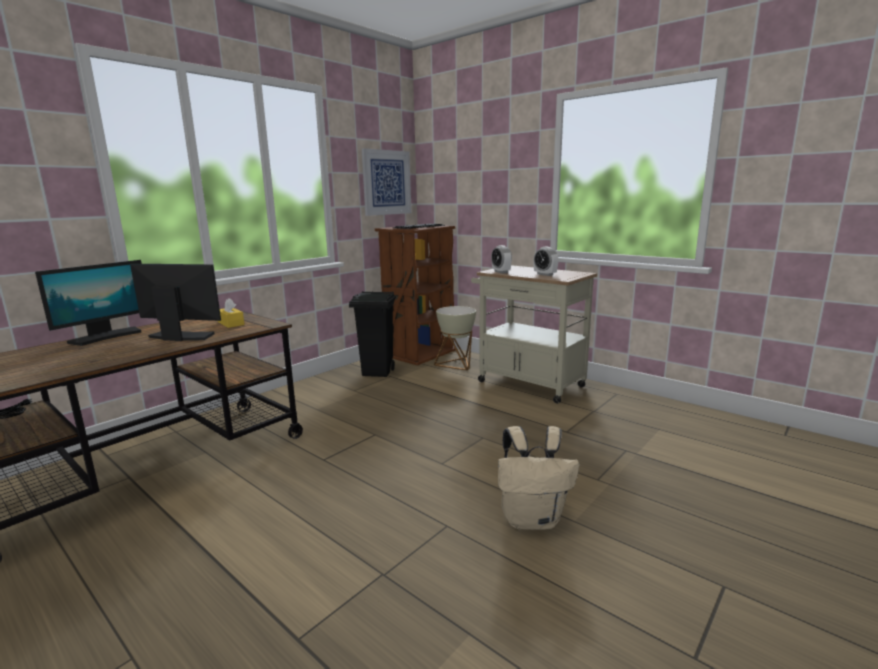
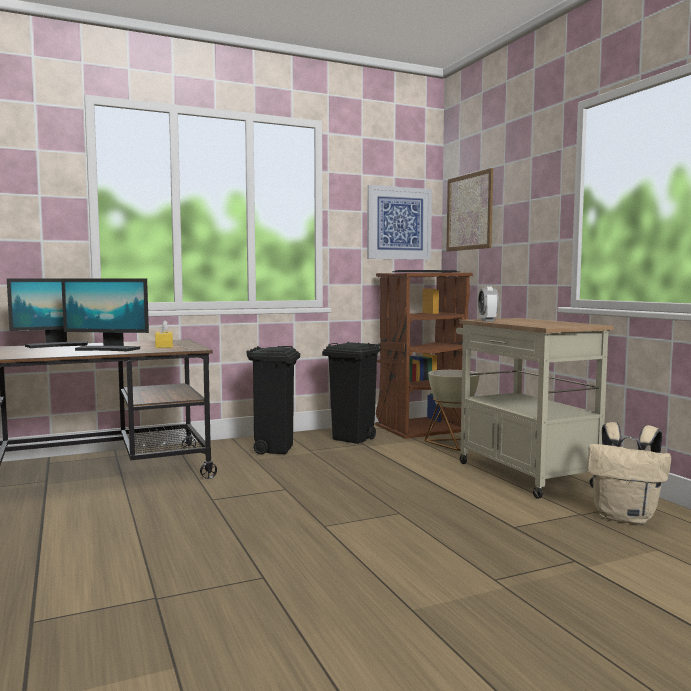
camera: 25 degrees right, 10 degrees down
monitor [130,264,221,341] -> monitor turned 150 degrees clockwise [61,278,149,351]
beige backpack [498,426,579,530] -> beige backpack moved to [588,422,671,524]
alarm clock [533,247,558,276] -> none
none -> black trash can [246,346,300,454]
none -> picture [447,168,493,251]

